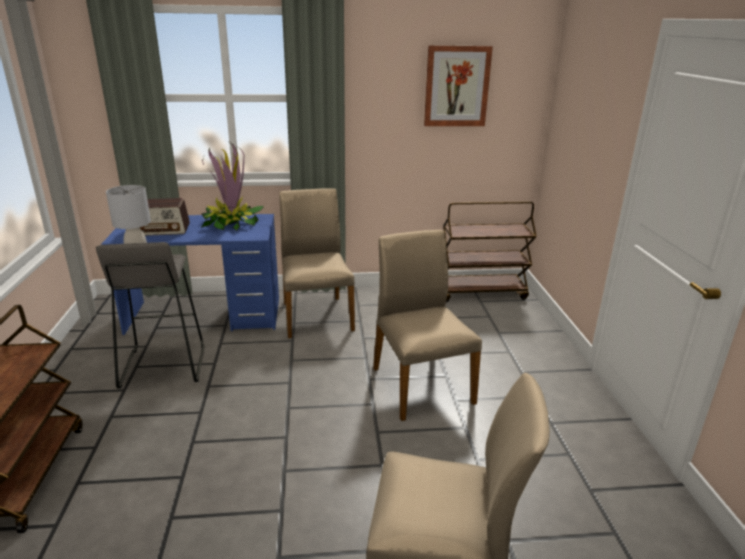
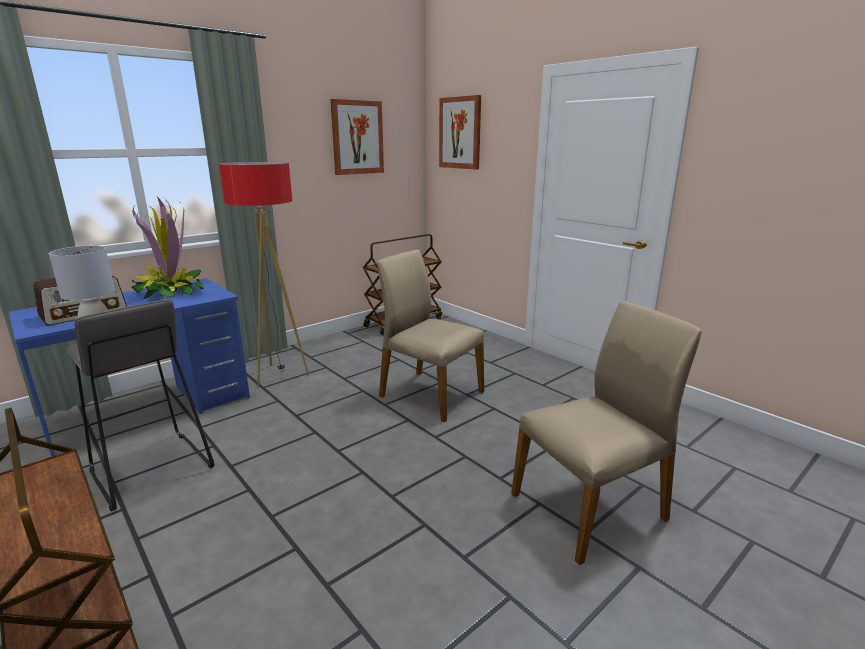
camera: 35 degrees left, 5 degrees down
beige chair [279,188,355,338] -> floor lamp [219,162,309,388]
none -> picture [439,95,481,169]

